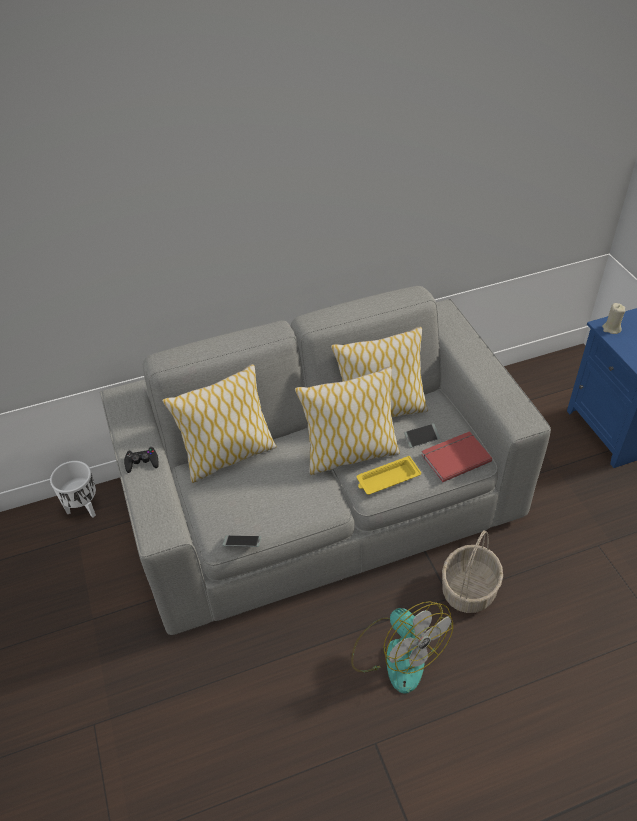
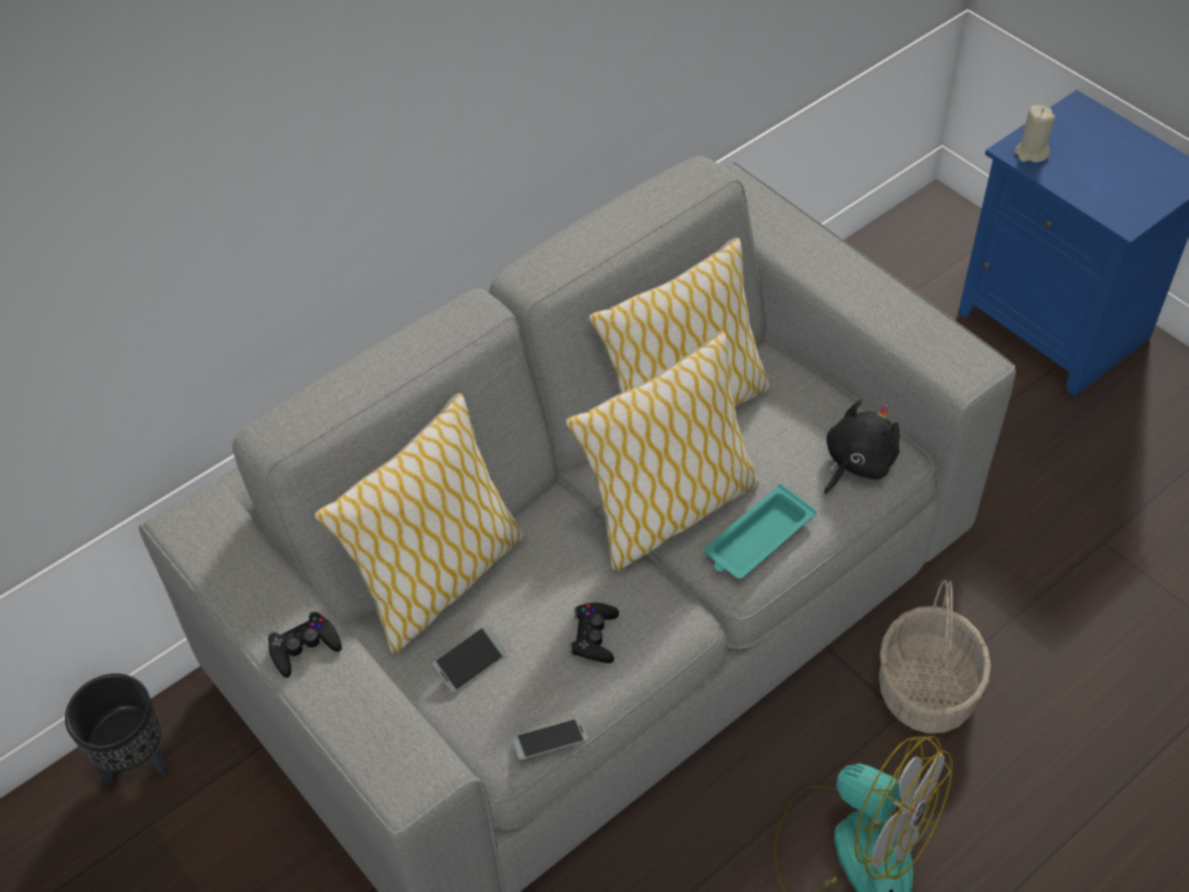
camera: 20 degrees left, 5 degrees up
white planter [50,461,96,517] -> black planter [65,673,169,785]
yellow tray [357,456,421,495] -> turquoise tray [704,484,816,579]
phone [404,423,440,448] -> phone moved to [432,625,507,692]
red book [421,431,492,482] -> black plush toy [824,399,899,495]
none -> black game controller [569,603,619,663]

